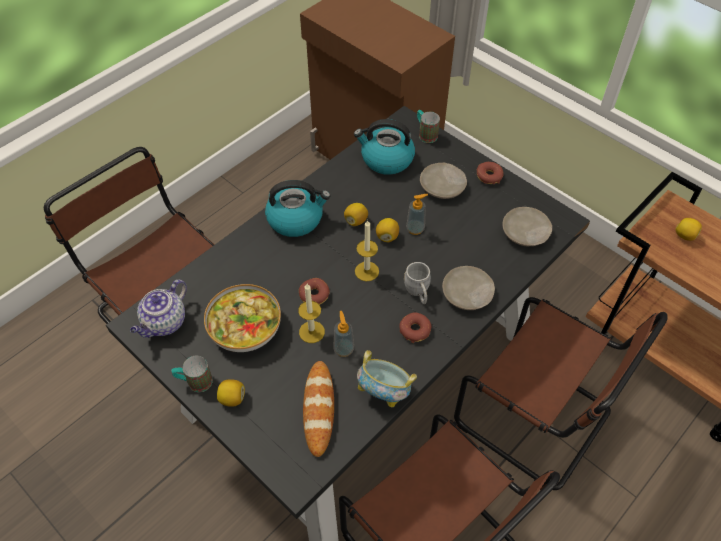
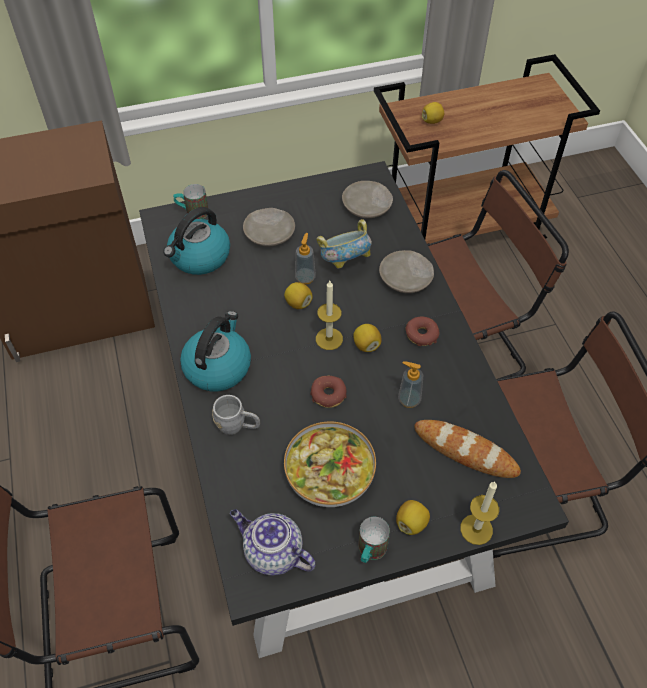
camera: 60 degrees left, 0 degrees up
teapot [130,280,187,338] -> teapot turned 150 degrees clockwise [230,509,315,576]
candle [298,284,325,343] -> candle moved to [460,482,499,545]
lemon [344,203,368,226] -> lemon moved to [353,324,382,352]
bowl [357,350,417,407] -> bowl moved to [316,219,372,269]
grey mug [404,262,431,304] -> grey mug moved to [212,395,260,435]
donut [477,162,503,184] -> none

